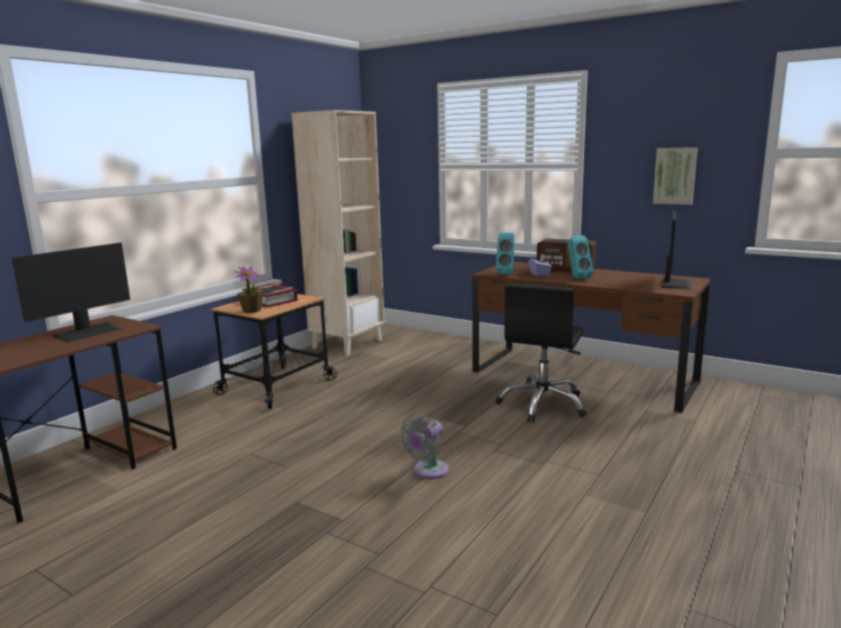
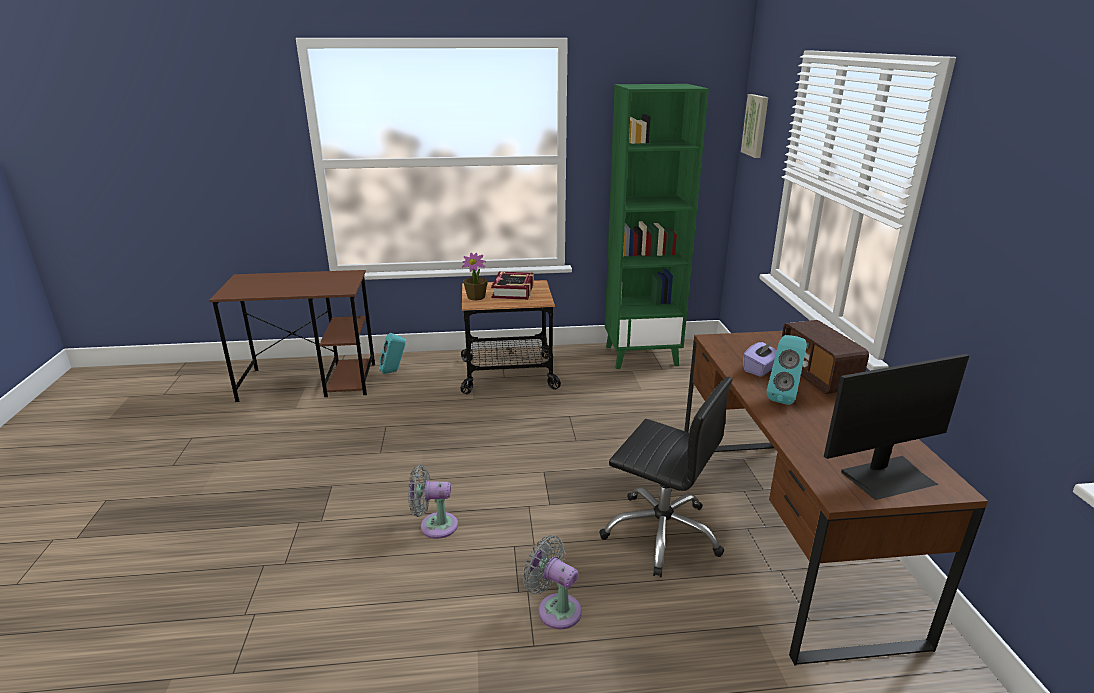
camera: 50 degrees right, 10 degrees up
monitor [12,243,130,342] -> none
beige bookcase [291,110,385,356] -> green bookcase [605,84,709,369]
turquoise speaker [496,233,514,275] -> turquoise speaker moved to [379,333,406,374]
black office chair [496,284,587,423] -> black office chair turned 135 degrees counterclockwise [599,377,732,577]
picture [653,147,698,205] -> picture moved to [741,94,768,158]
none -> grey fan [523,535,582,629]

